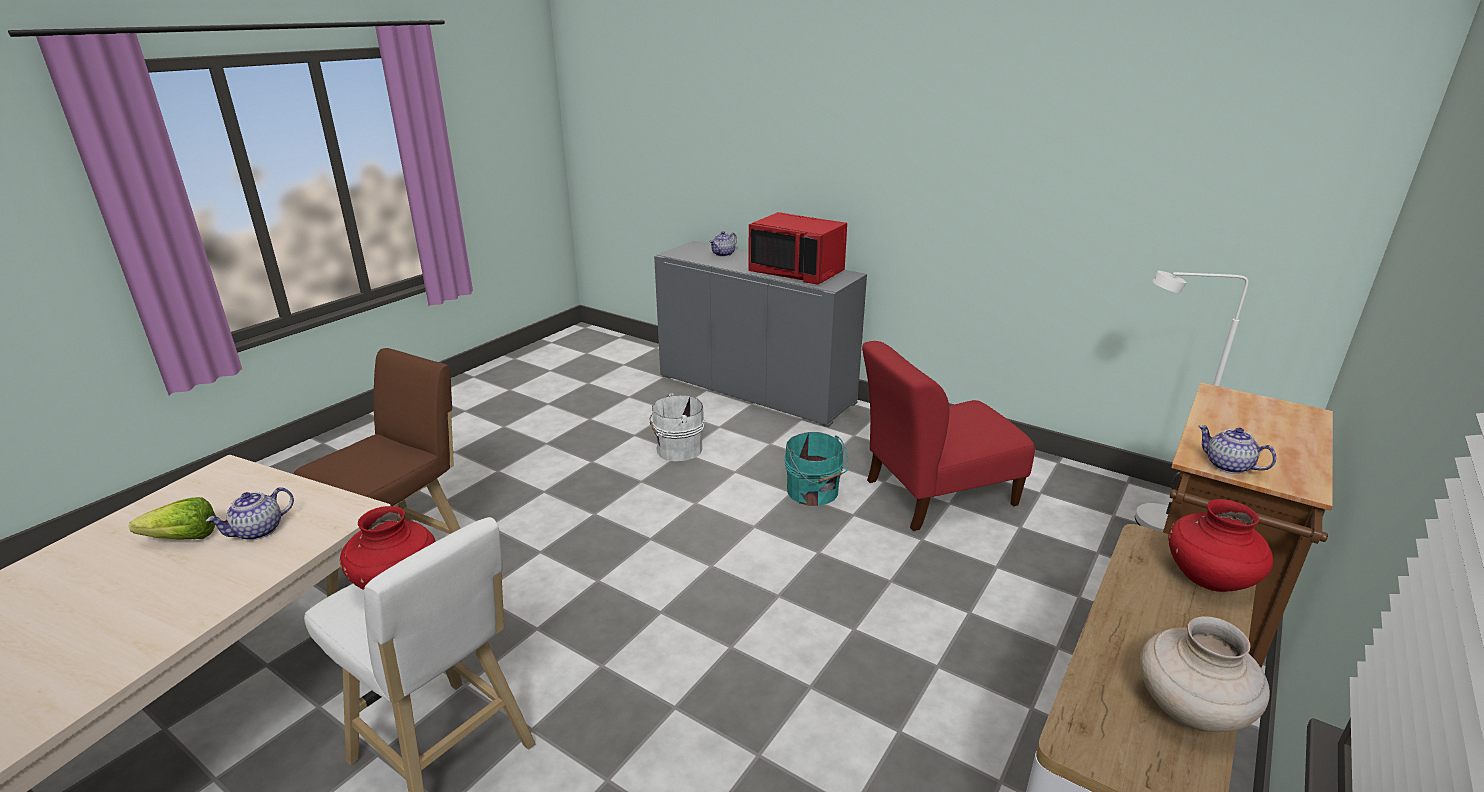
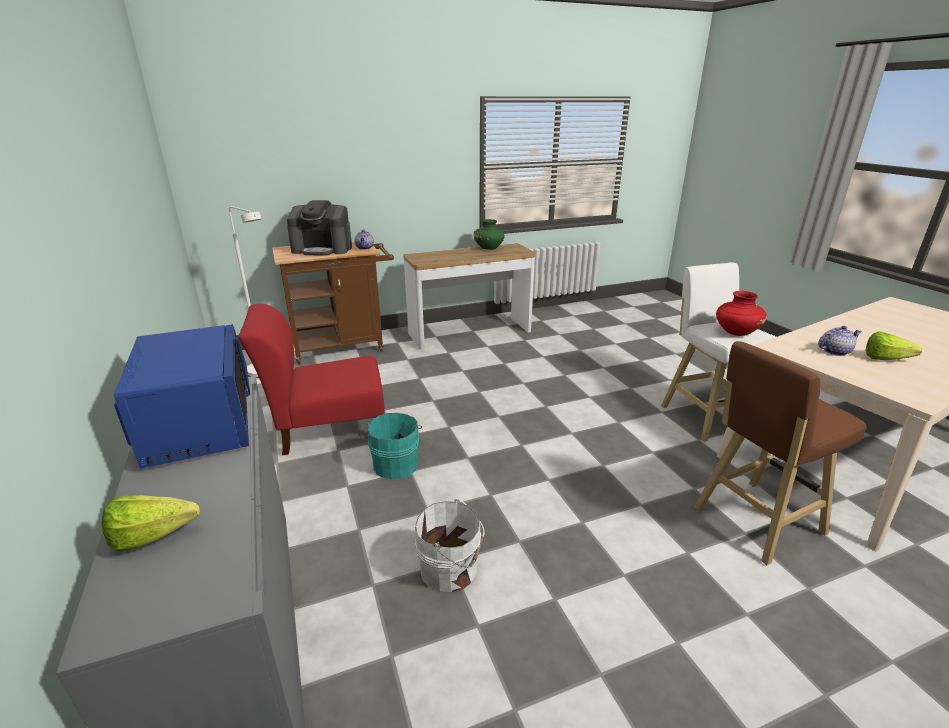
camera: 145 degrees left, 0 degrees up
teapot [709,231,737,257] -> lettuce [101,495,200,552]
red microwave [748,212,847,285] -> blue microwave [113,324,250,469]
red chair [862,341,1035,531] -> red chair turned 150 degrees clockwise [239,304,385,455]
beige vase [1140,616,1270,732] -> green vase [474,219,504,250]
red vase [1168,499,1273,592] -> none
none -> coffee machine [287,200,352,255]

